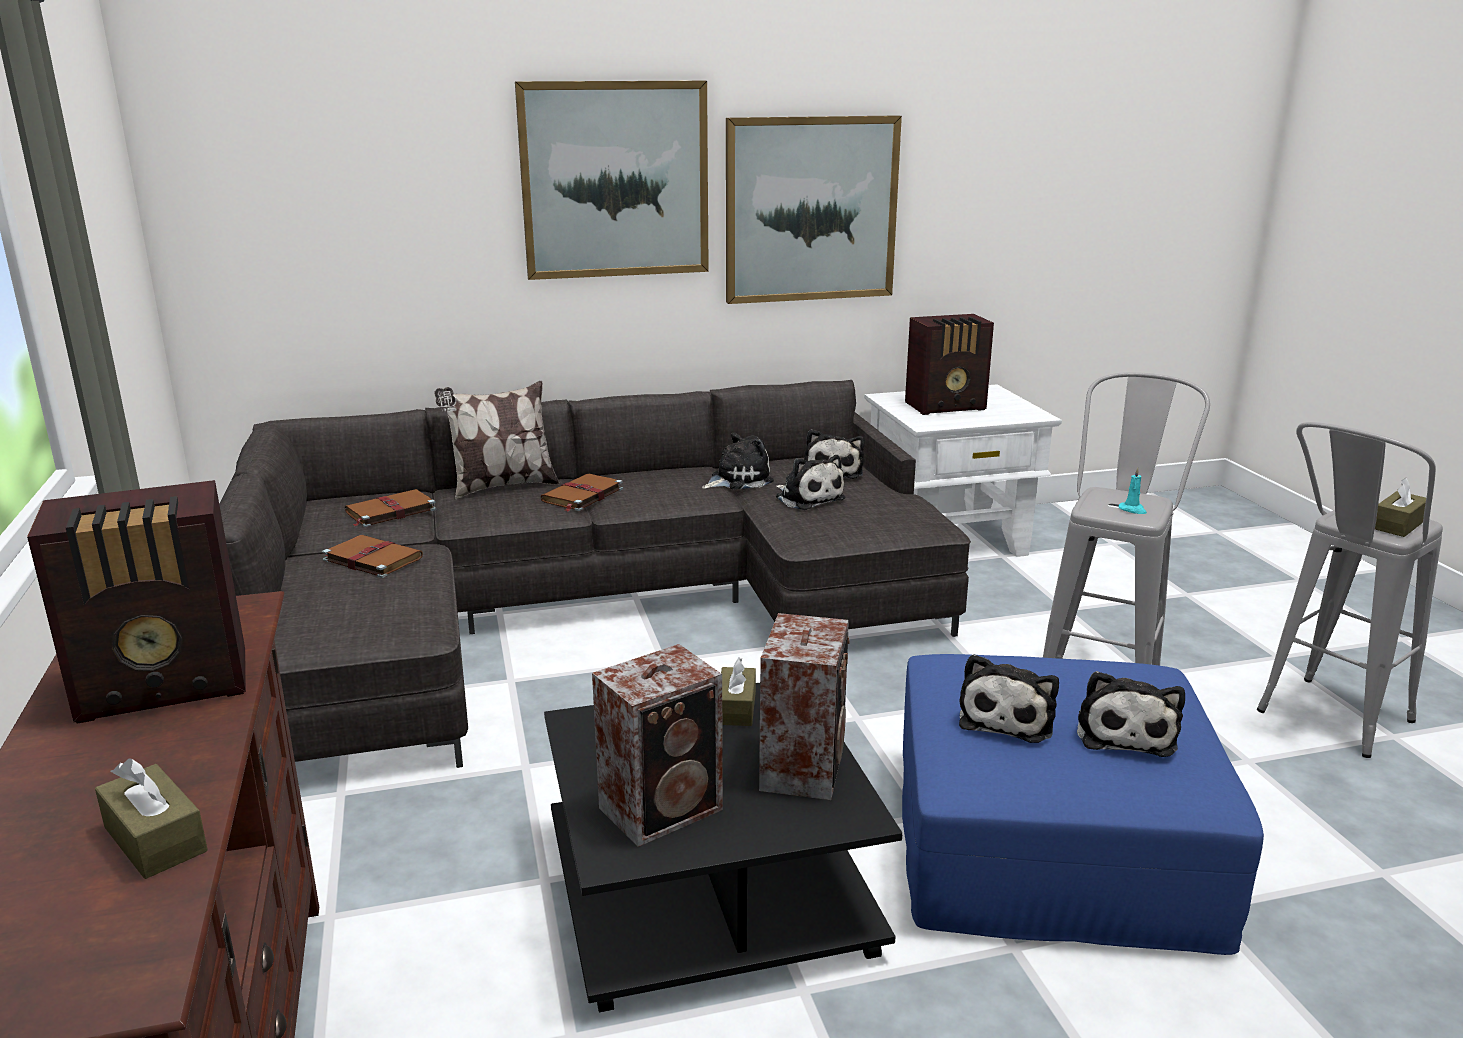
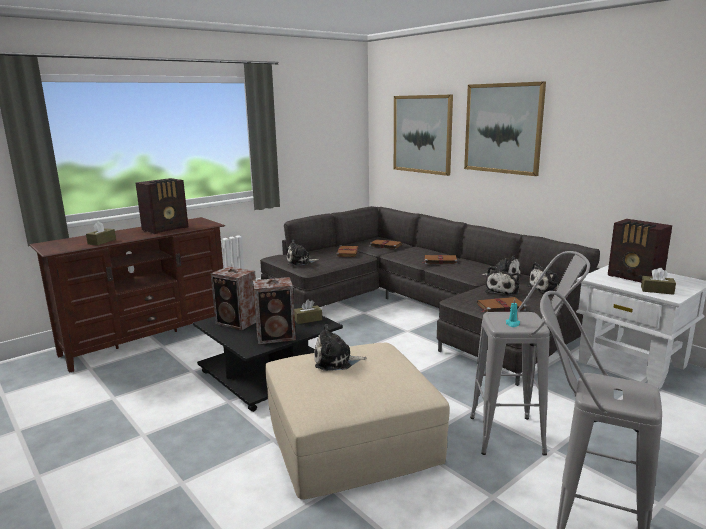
camera: 65 degrees right, 5 degrees down
radio [27,480,246,724] -> radio turned 90 degrees counterclockwise [136,178,188,234]
pillow [434,381,559,499] -> none
picture [726,115,902,304] -> picture moved to [394,95,453,176]
blue ottoman [902,654,1264,955] -> beige ottoman [265,343,449,500]
plush toy [1077,671,1185,757] -> plush toy moved to [287,239,319,266]
brown tissue box [1375,478,1426,537] -> brown tissue box moved to [641,268,676,295]
none -> brown book [477,297,527,312]

